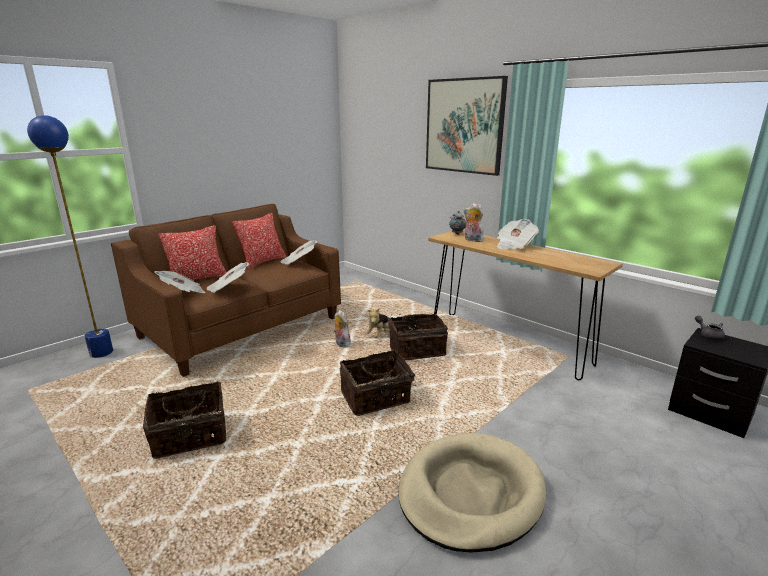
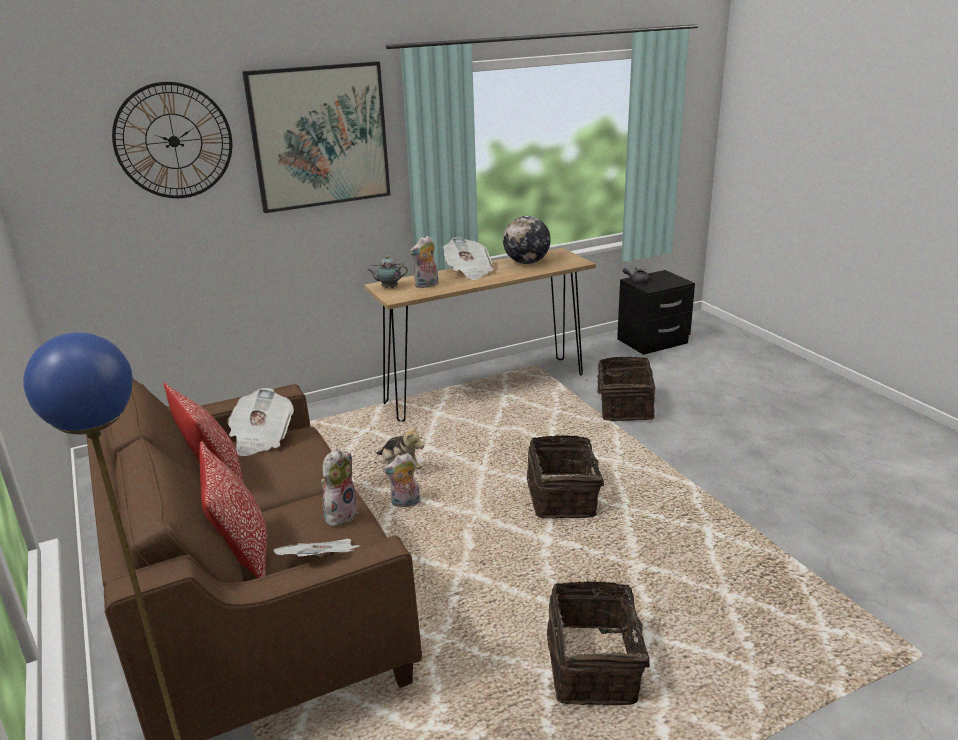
camera: 70 degrees left, 5 degrees up
newspaper [206,262,249,293] -> plush toy [321,448,358,527]
basket [388,314,448,360] -> basket moved to [586,357,655,421]
beige dog bed [399,433,546,553] -> none
none -> wall clock [112,82,232,198]
none -> globe [503,216,551,264]

